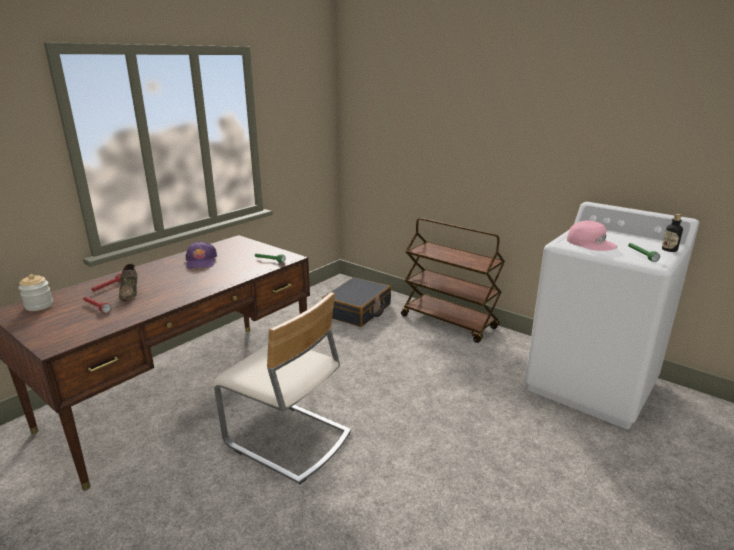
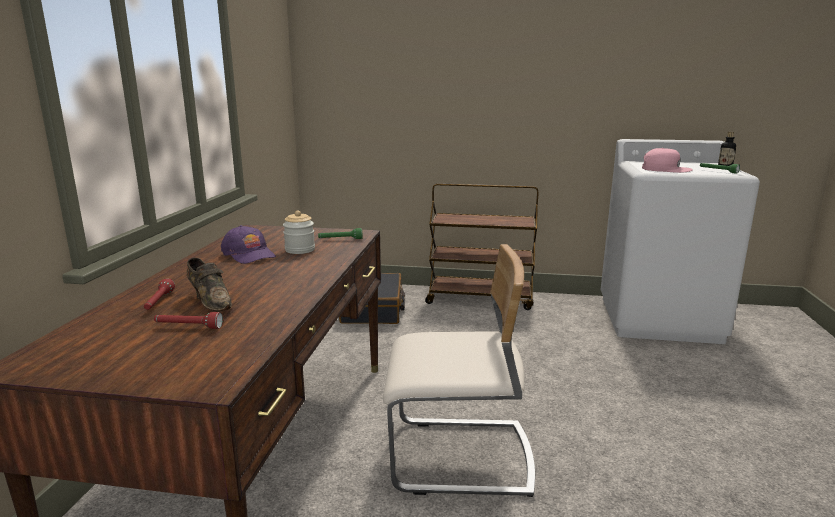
camera: 30 degrees left, 5 degrees down
jar [19,274,53,311] -> jar moved to [283,210,315,254]

